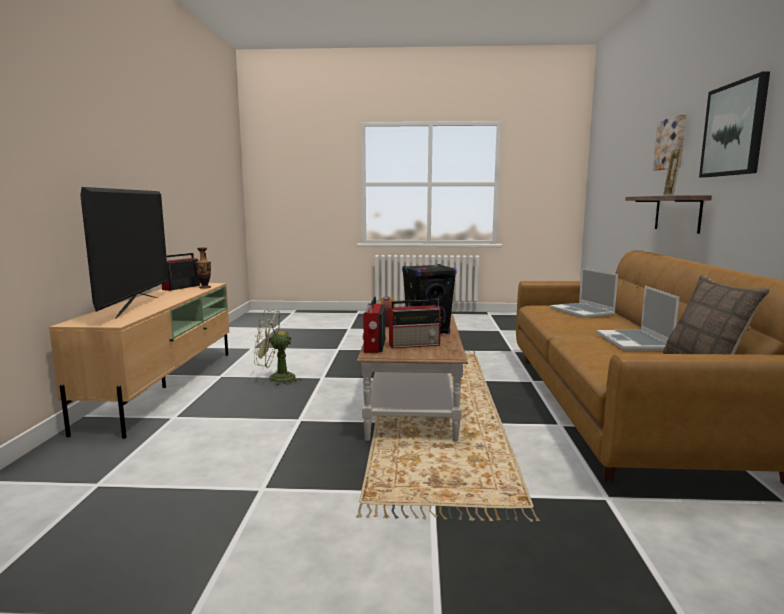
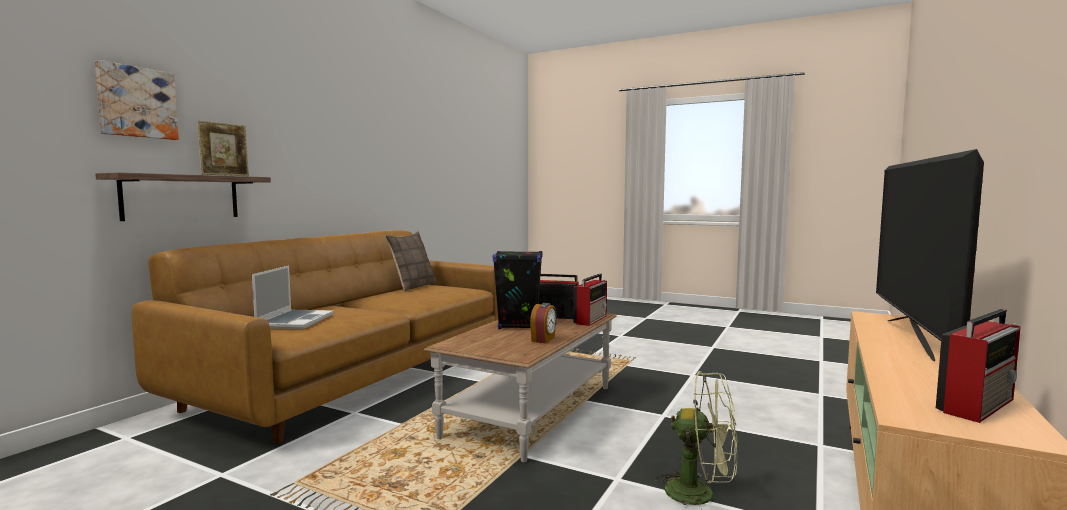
camera: 155 degrees left, 5 degrees down
vase [196,247,211,289] -> none
laptop [597,286,679,350] -> none
picture [699,71,770,178] -> none

